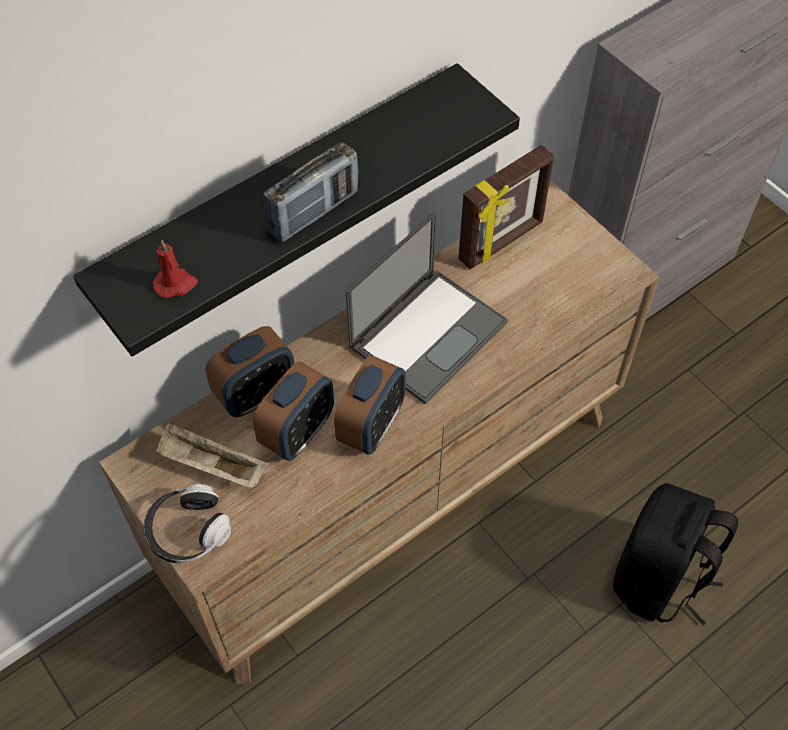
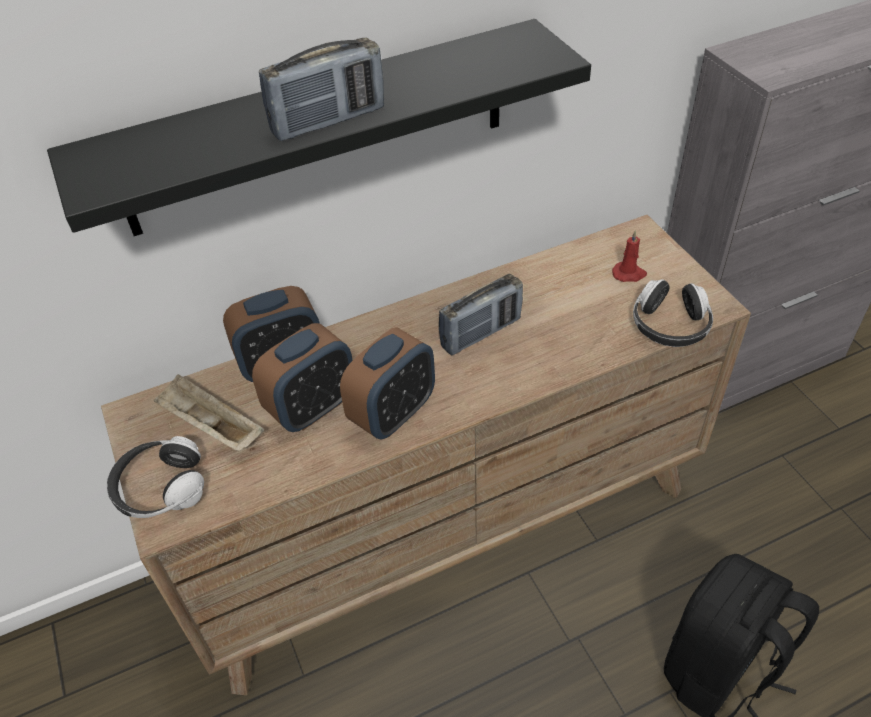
camera: 15 degrees right, 10 degrees down
red candle [153,240,198,298] -> red candle moved to [612,230,647,282]
laptop [346,211,508,404] -> radio [438,274,523,355]
picture frame [458,145,554,269] -> none
none -> headphones [633,279,713,347]

